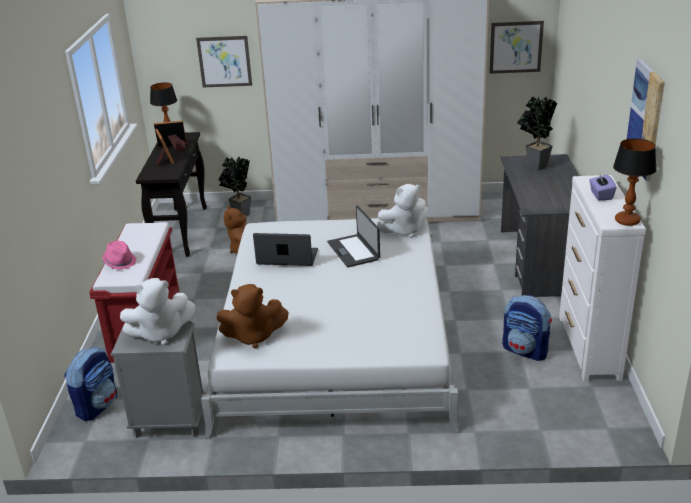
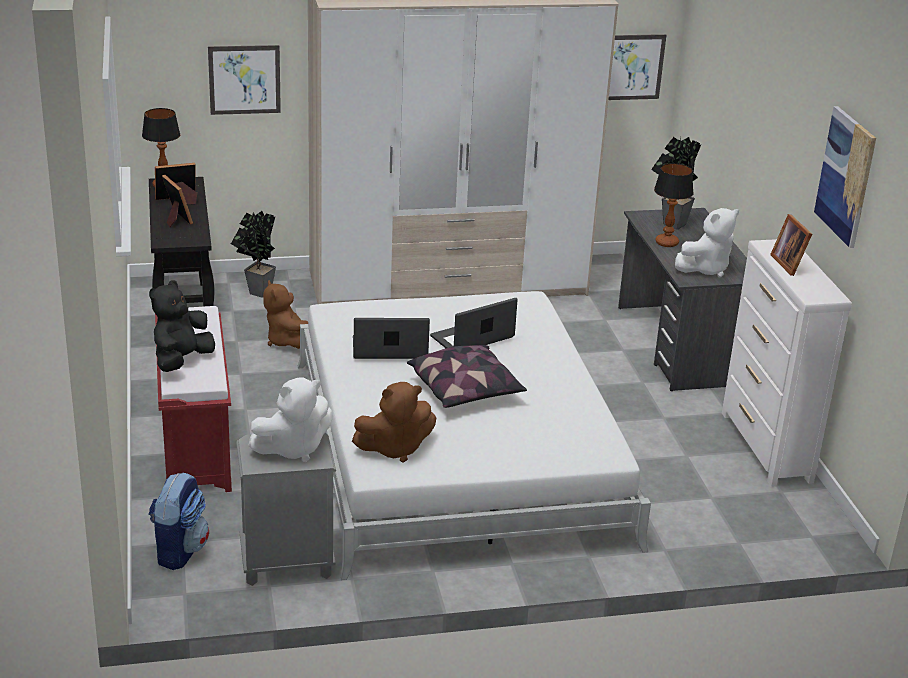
camera: 15 degrees left, 0 degrees up
pink hat [102,241,136,270] -> black plush toy [149,280,215,372]
laptop [327,206,380,267] -> laptop turned 90 degrees clockwise [430,298,518,348]
white plush toy [377,184,428,238] -> white plush toy moved to [675,208,739,278]
backpack [502,295,552,361] -> none
purple tissue box [589,173,616,200] -> picture frame [770,214,812,276]
table lamp [613,138,656,226] -> table lamp moved to [654,163,693,247]
none -> pillow [407,345,527,408]

